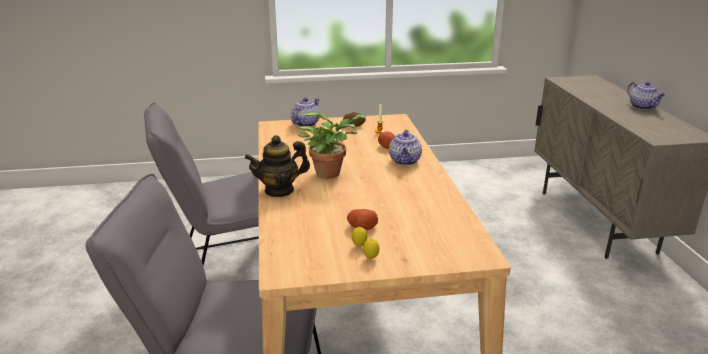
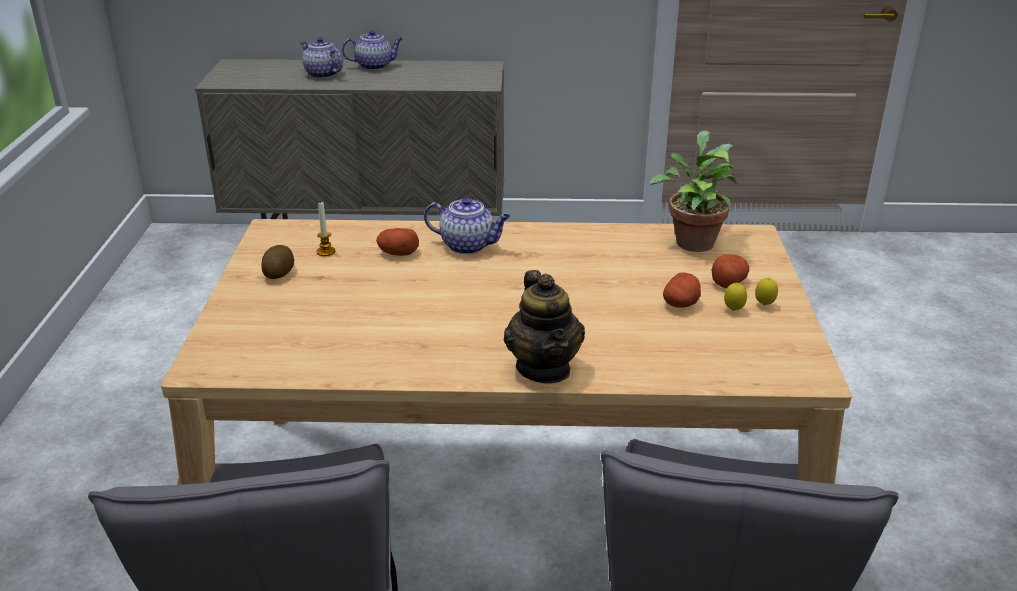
camera: 80 degrees left, 5 degrees up
teapot [291,98,320,127] -> teapot moved to [300,37,343,79]
potted plant [297,112,366,179] -> potted plant moved to [650,131,737,252]
none -> potato [712,255,749,289]

